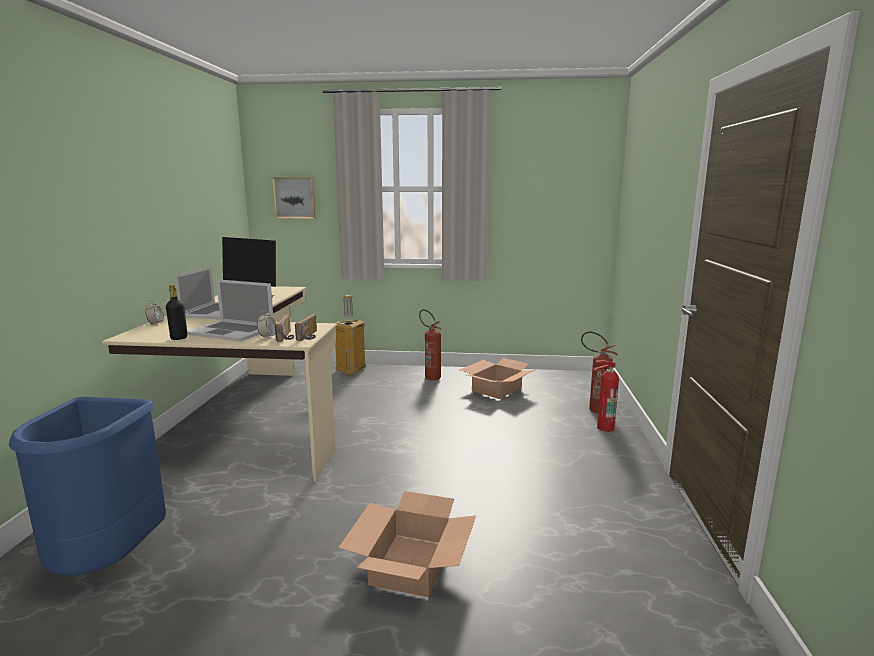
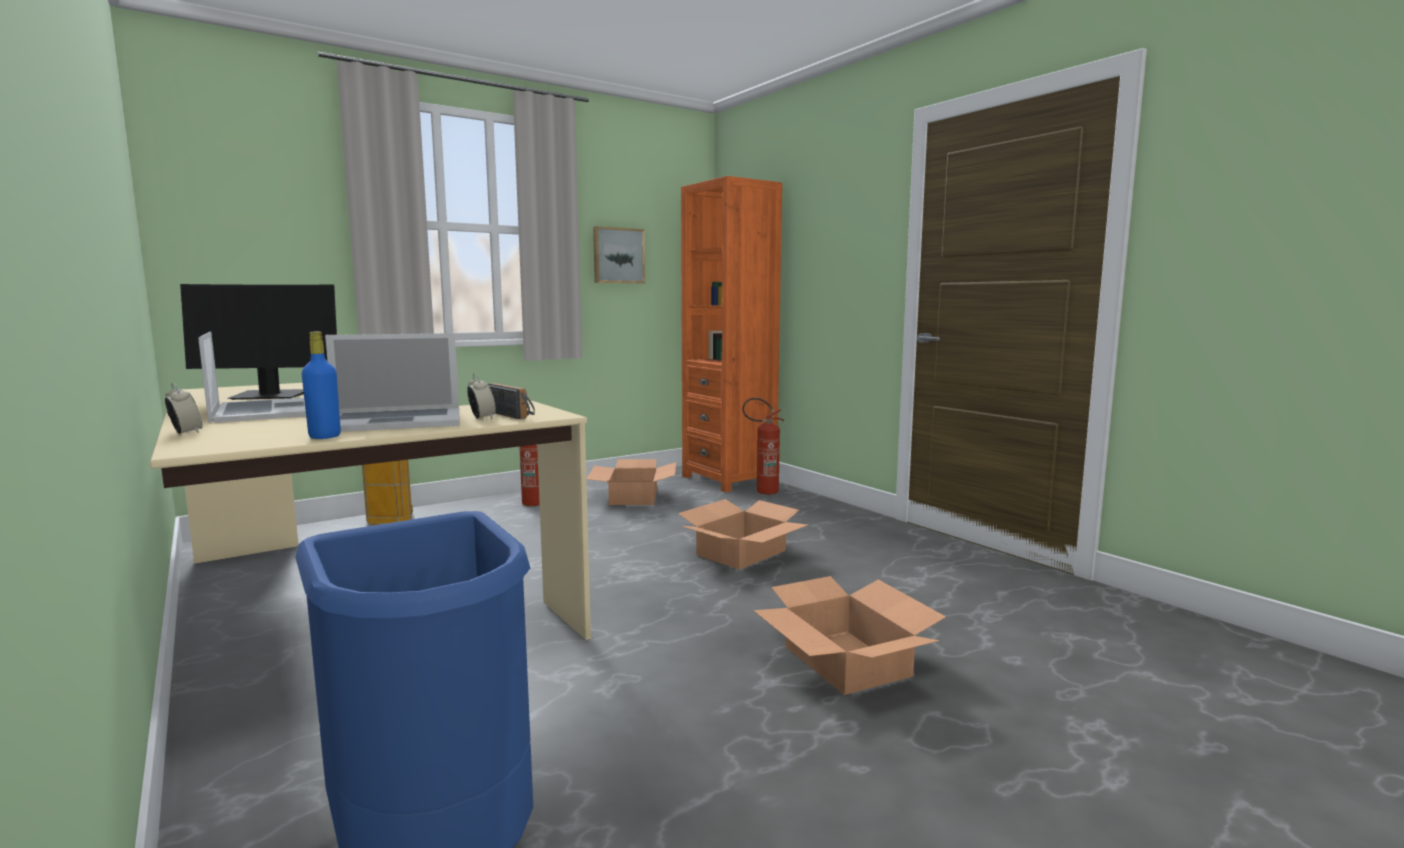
camera: 40 degrees left, 5 degrees down
black bottle [166,285,187,340] -> blue bottle [302,332,341,439]
picture [273,177,316,219] -> picture moved to [593,226,645,284]
radio [295,314,317,341] -> none
fire extinguisher [593,360,619,432] -> none
none -> cardboard box [678,499,807,570]
none -> orange bookcase [681,176,782,492]

